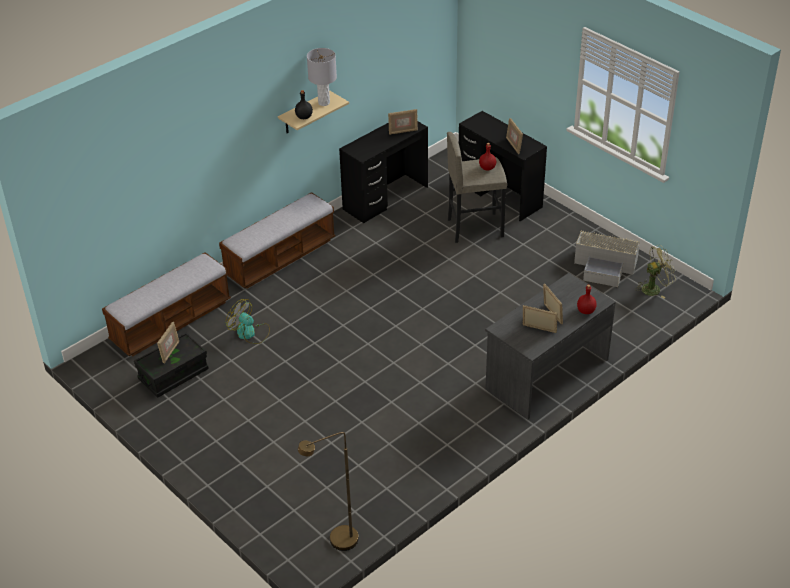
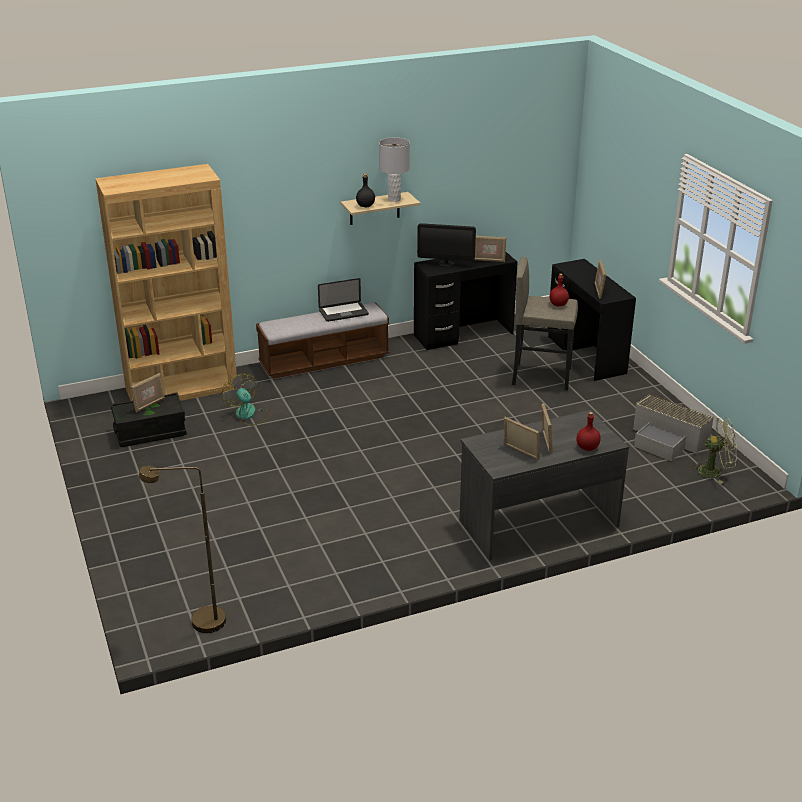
camera: 20 degrees right, 10 degrees down
bench [102,252,231,357] -> brown bookcase [95,164,237,401]
none -> laptop [318,278,369,322]
none -> monitor [417,223,476,267]

